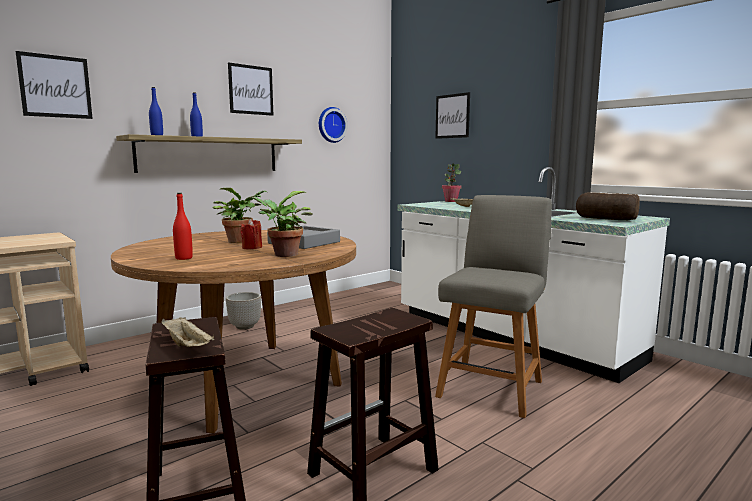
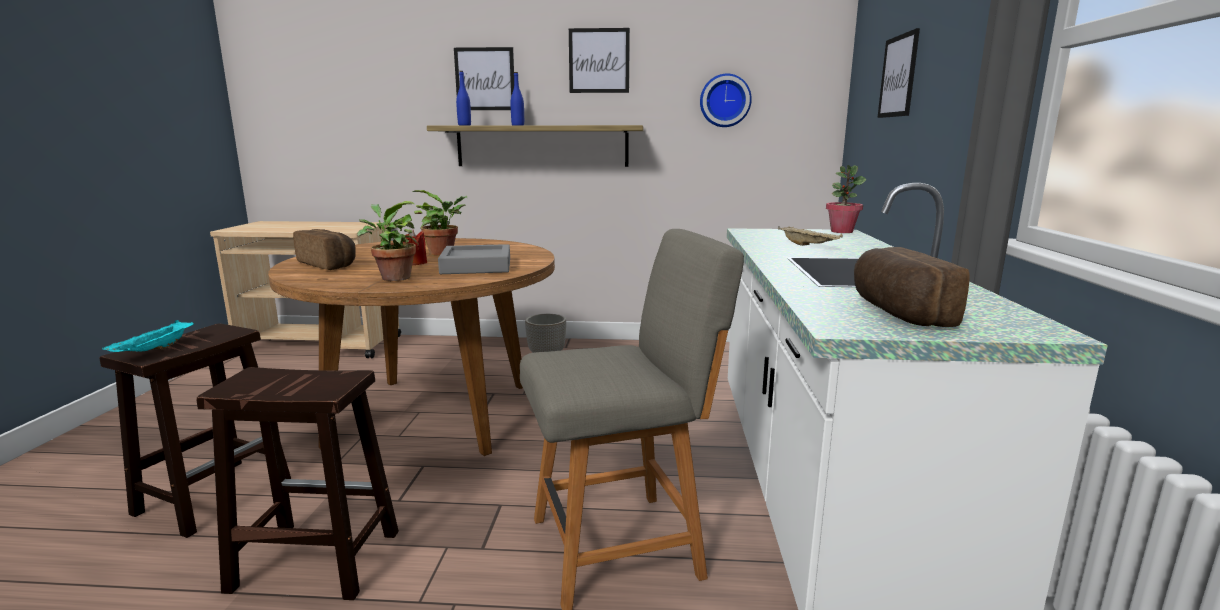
camera: 45 degrees right, 5 degrees up
picture [15,51,93,119] -> picture moved to [454,47,514,110]
beige tray [161,317,214,347] -> turquoise tray [102,320,194,352]
red bottle [173,193,193,260] -> bread [293,229,356,270]

